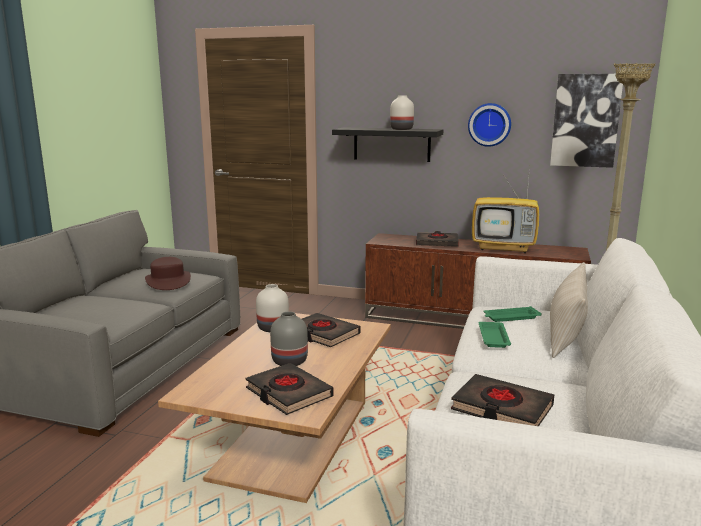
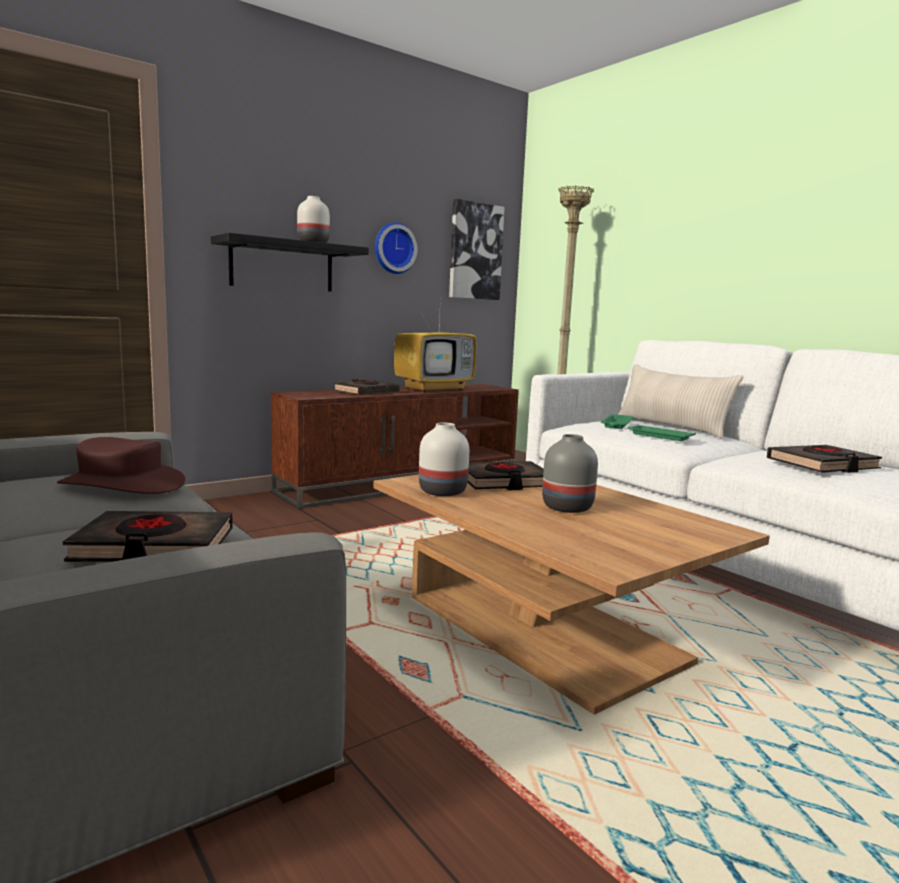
camera: 55 degrees left, 5 degrees down
black book [246,363,333,415] -> black book moved to [63,511,233,562]

